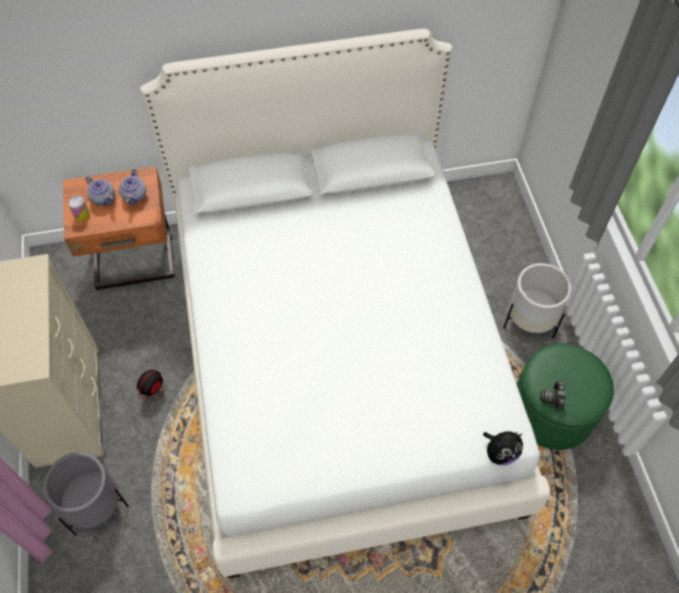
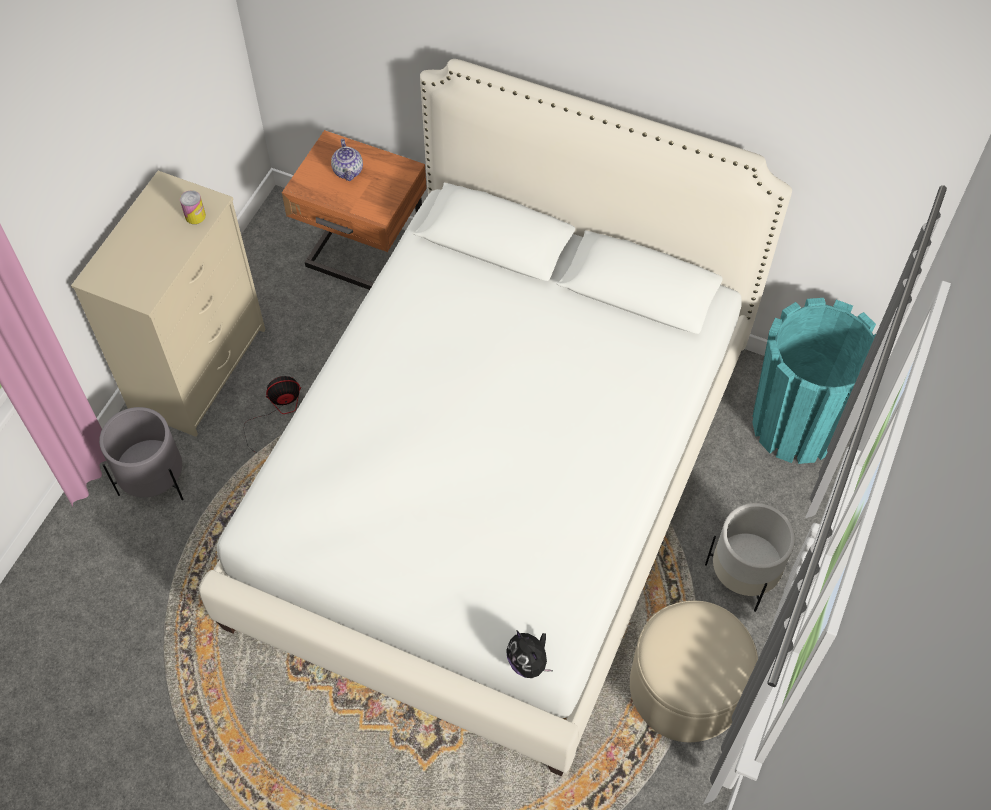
camera: 35 degrees right, 0 degrees up
can [68,196,90,221] -> can moved to [180,190,206,224]
teapot [119,169,146,205] -> none
plush toy [483,431,523,465] -> plush toy turned 45 degrees clockwise [506,630,553,678]
green ottoman [517,343,614,450] -> beige ottoman [630,601,758,742]
camera [540,380,566,411] -> none
none -> turquoise planter [752,298,876,464]

